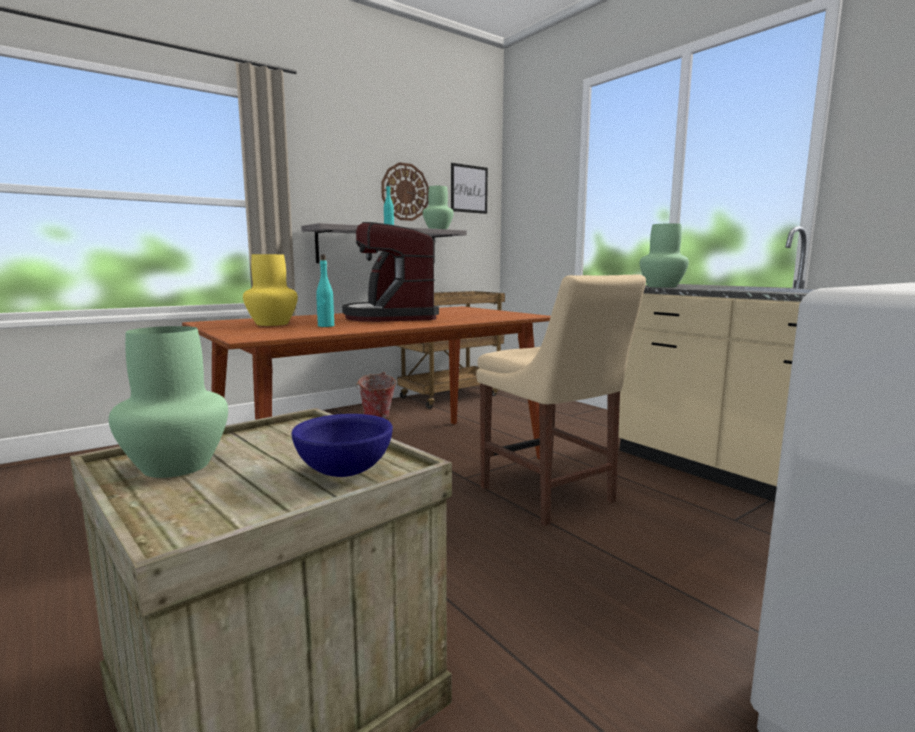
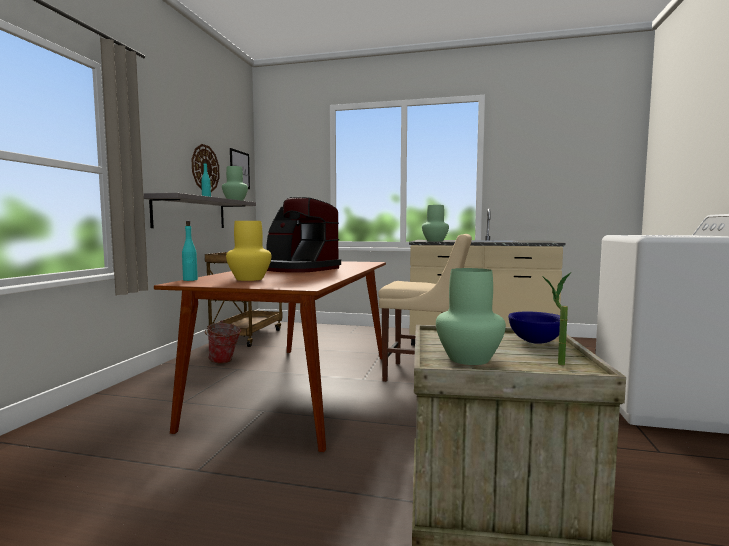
camera: 40 degrees left, 5 degrees down
turquoise bottle [316,254,334,327] -> turquoise bottle moved to [182,221,198,281]
none -> potted plant [541,273,571,365]

